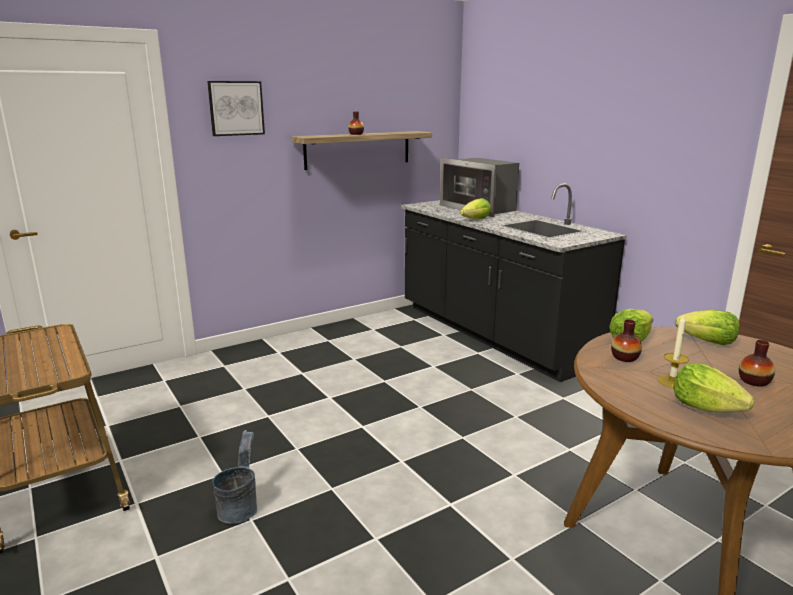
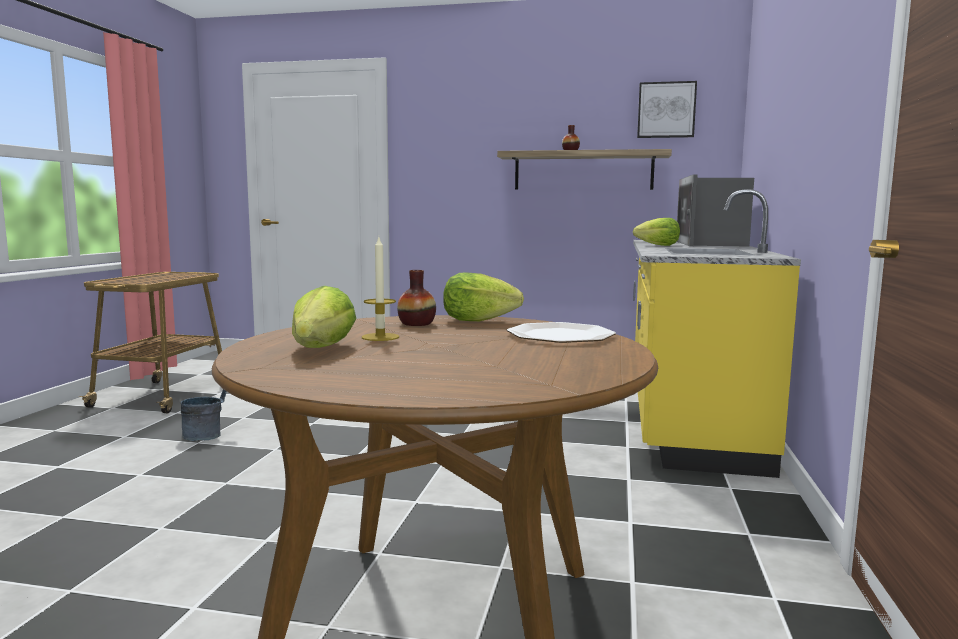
camera: 45 degrees right, 10 degrees down
picture [207,81,265,136] -> picture moved to [637,81,697,138]
black counter [400,183,627,382] -> yellow counter [633,189,801,478]
lettuce [675,310,740,345] -> plate [507,322,616,343]
vase [739,340,775,387] -> none

